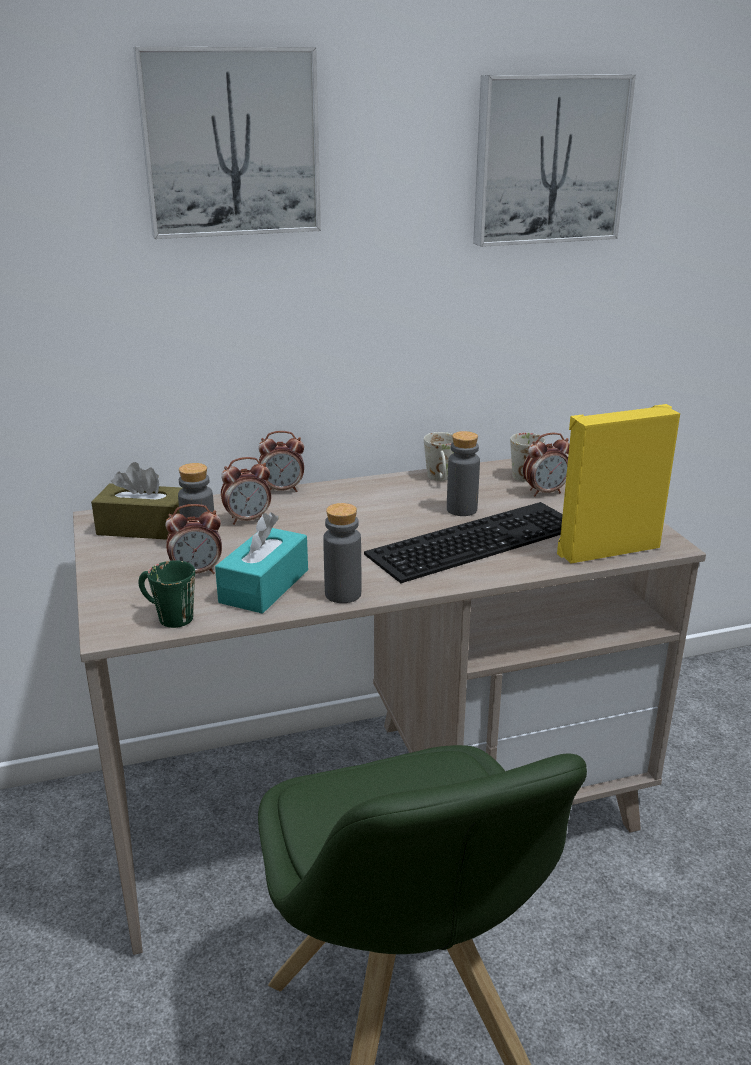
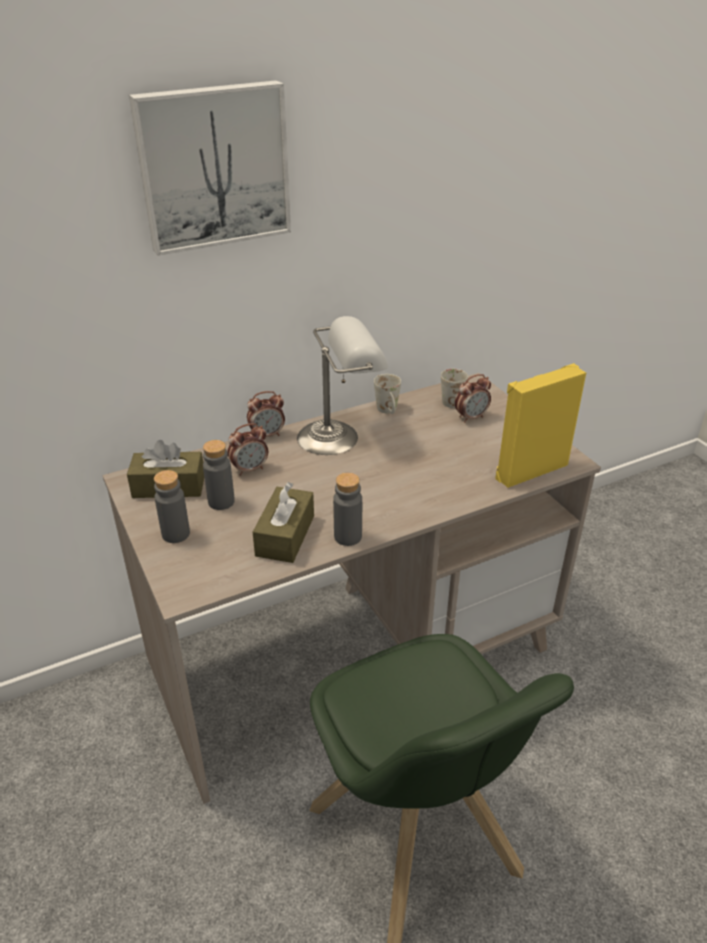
camera: 10 degrees left, 10 degrees up
green mug [139,560,195,628] -> none
alarm clock [165,504,222,574] -> none
turquoise tissue box [215,512,308,614] -> brown tissue box [253,482,314,563]
keyboard [364,502,563,583] -> none
grey bottle [447,431,480,516] -> grey bottle moved to [154,470,190,543]
picture [473,74,636,247] -> none
none -> white table lamp [297,316,388,455]

